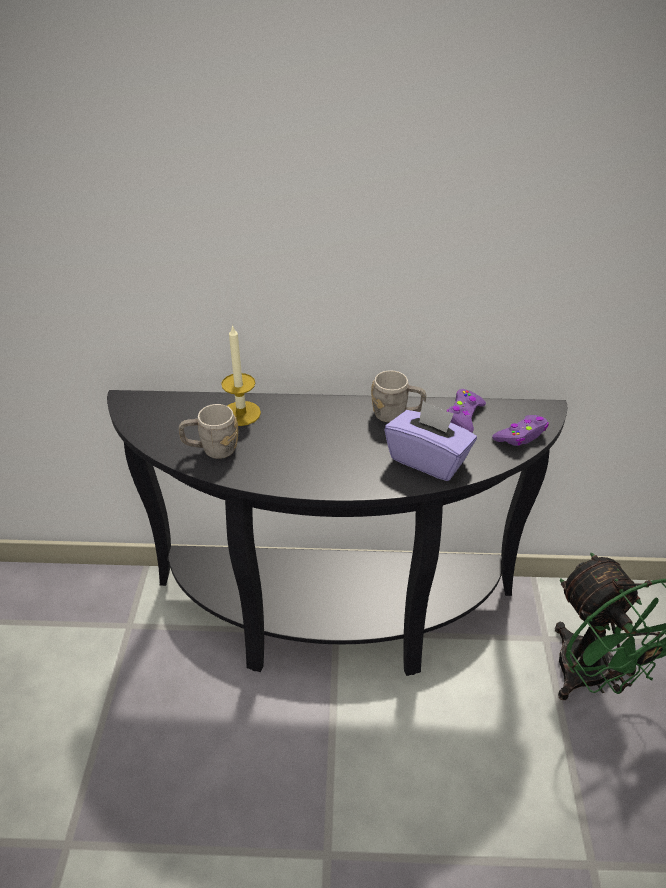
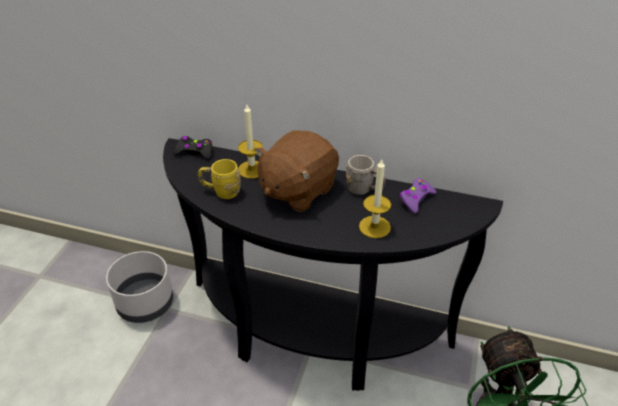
camera: 15 degrees right, 0 degrees up
grey mug [179,404,238,459] -> yellow mug [198,159,241,199]
purple tissue box [385,401,477,481] -> candle [359,160,391,238]
purple game controller [492,415,549,446] -> none
none -> grey planter [106,251,173,323]
none -> black game controller [173,136,212,160]
none -> brown plush toy [255,130,339,212]

